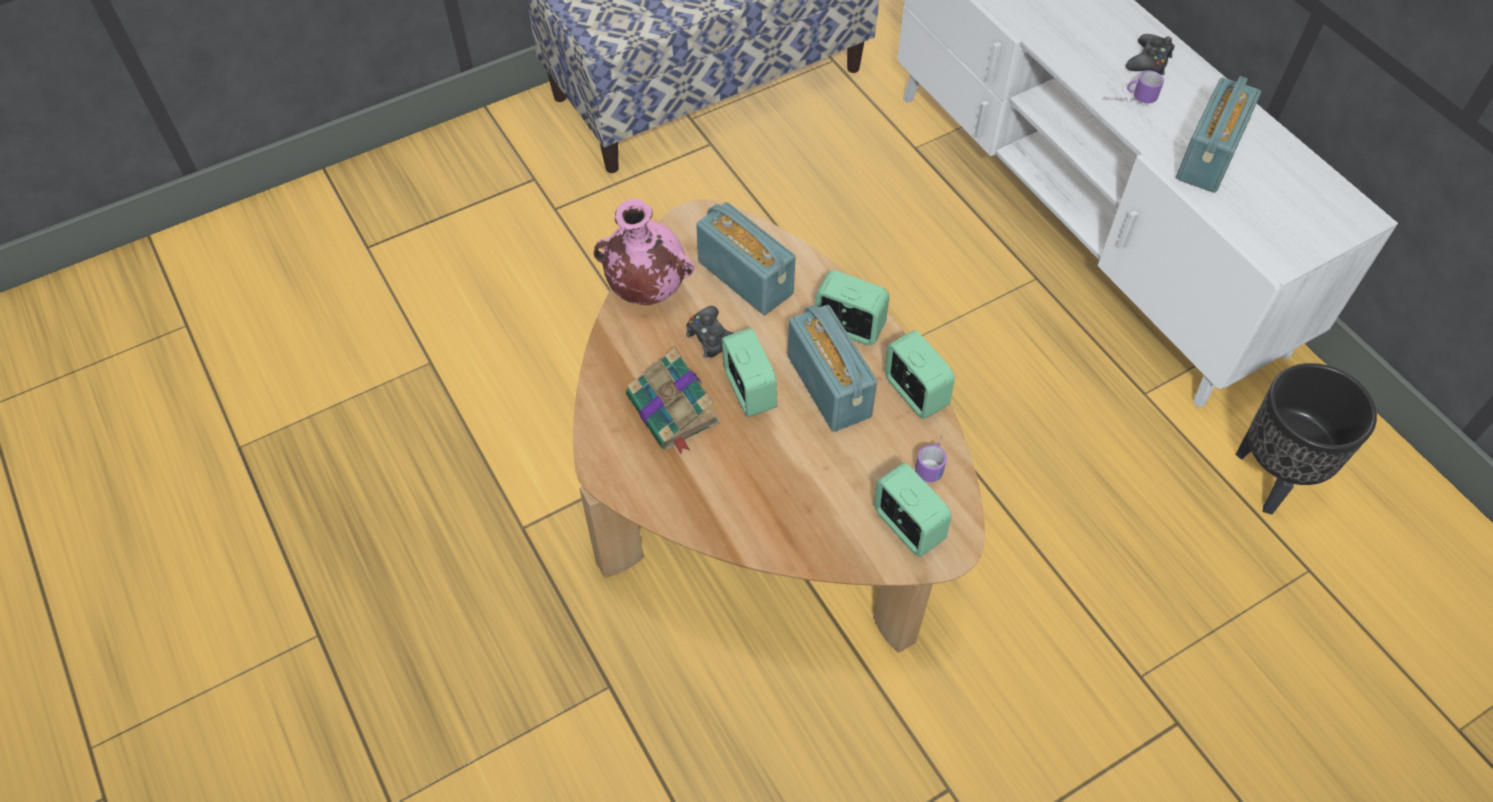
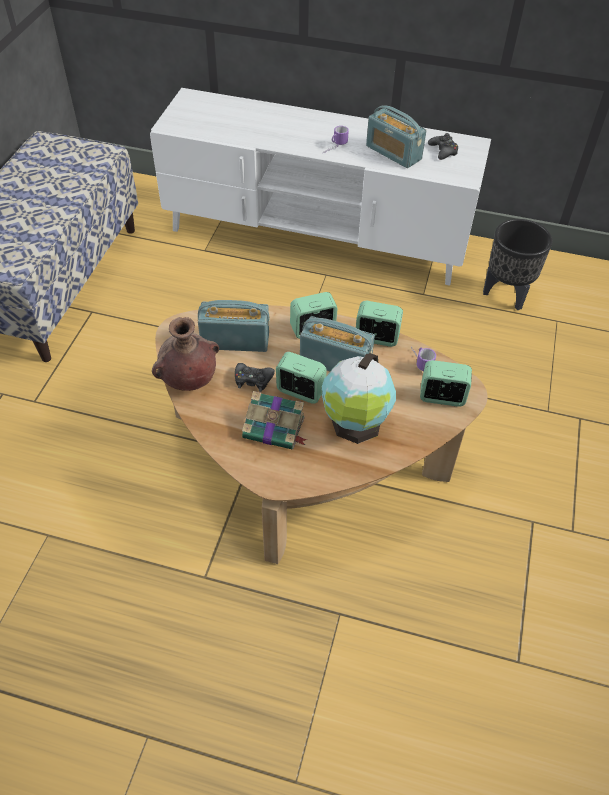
camera: 45 degrees left, 5 degrees down
pink vase [594,199,694,305] -> brown vase [152,317,219,391]
black game controller [1126,34,1175,75] -> black game controller moved to [428,133,458,160]
radio [1176,76,1261,193] -> radio turned 150 degrees clockwise [366,105,426,168]
none -> globe [321,353,396,444]

